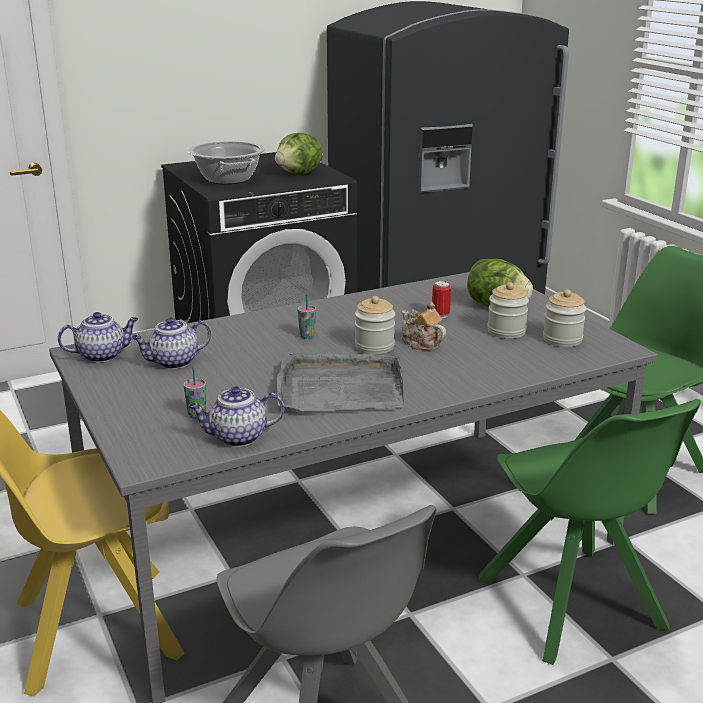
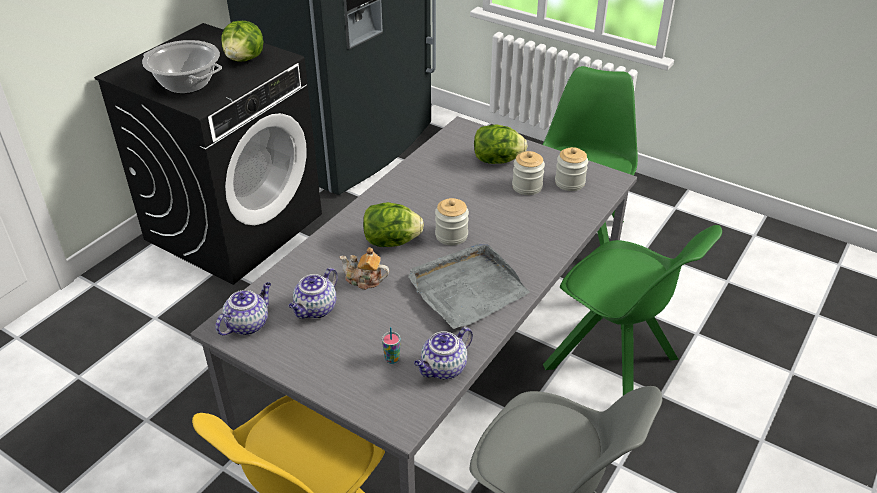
camera: 30 degrees left, 15 degrees up
cup [297,294,316,339] -> lettuce [363,202,424,247]
teapot [402,301,446,350] -> teapot moved to [340,247,389,290]
can [432,281,451,318] -> none

